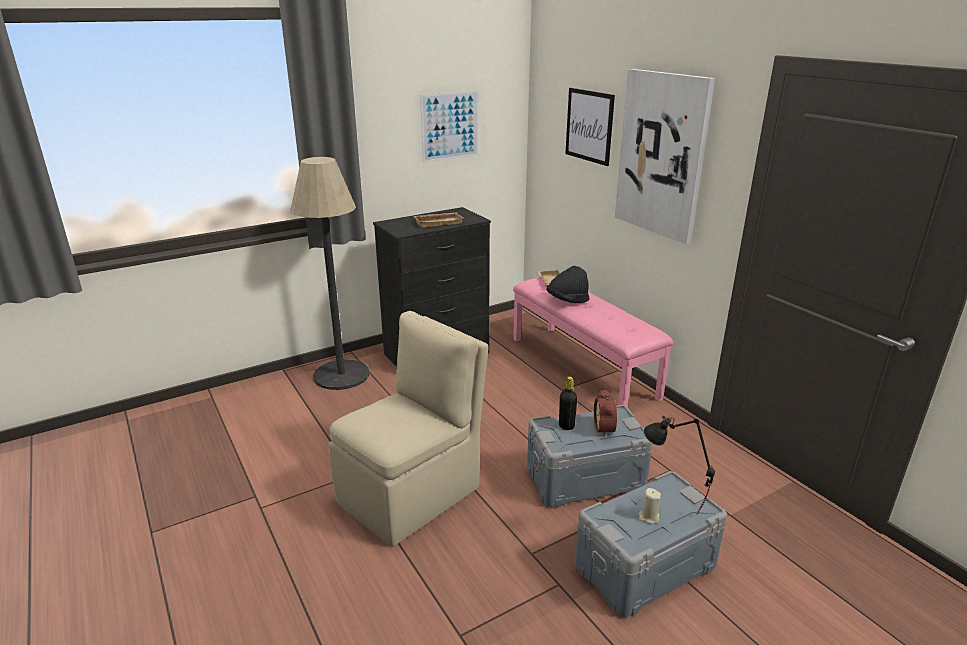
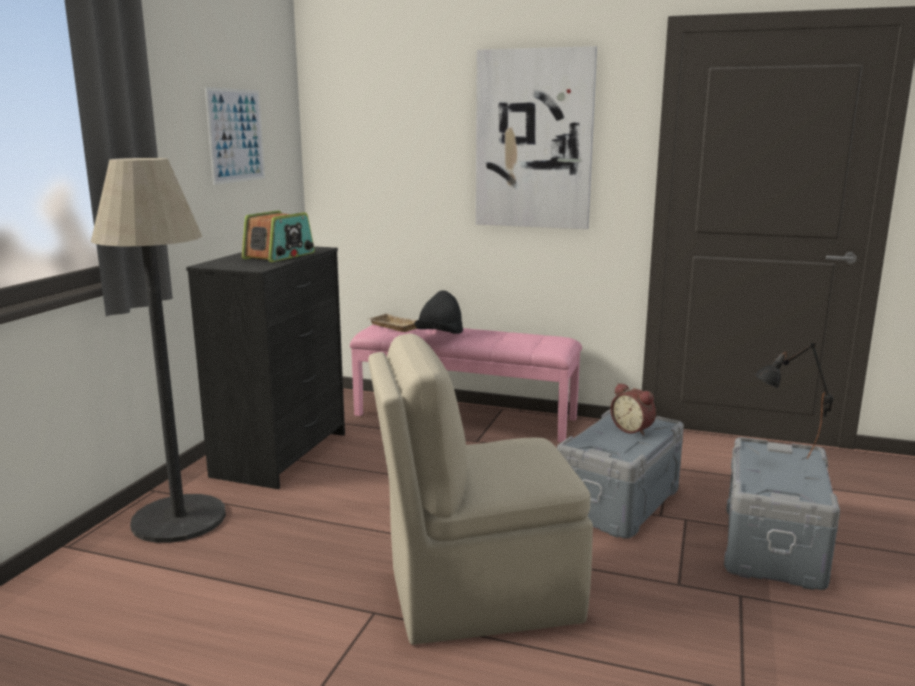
camera: 40 degrees left, 10 degrees down
beige chair [328,311,489,546] -> beige chair turned 105 degrees counterclockwise [368,333,593,645]
beige tray [414,213,463,227] -> radio [242,211,315,262]
black bottle [559,376,577,430] -> none
picture [565,88,615,166] -> none
beige candle [639,488,661,524] -> none

